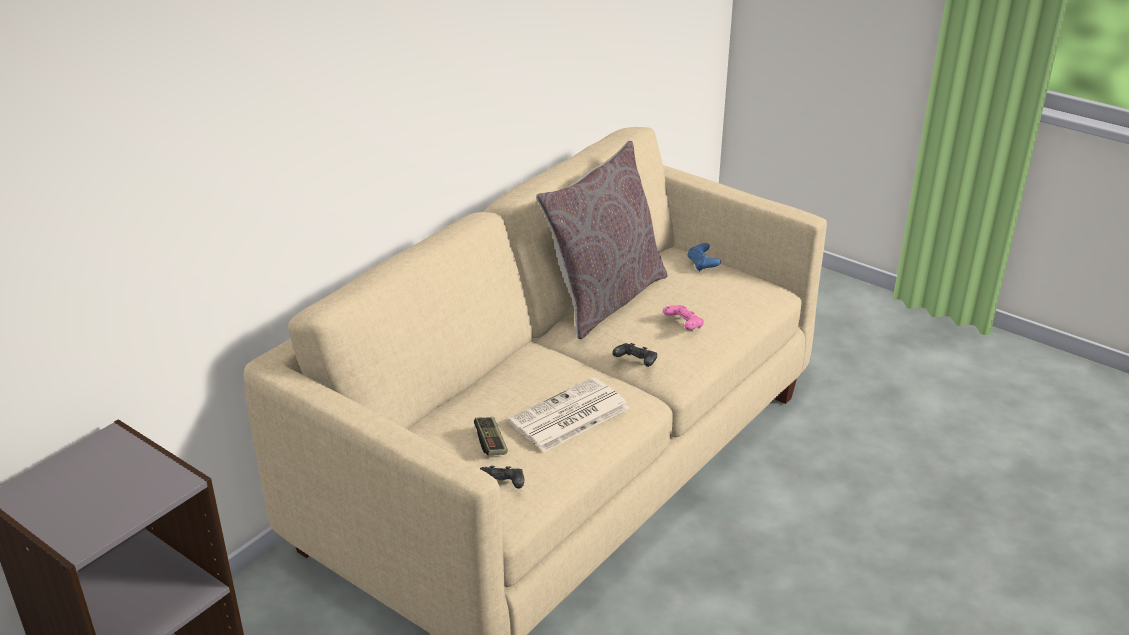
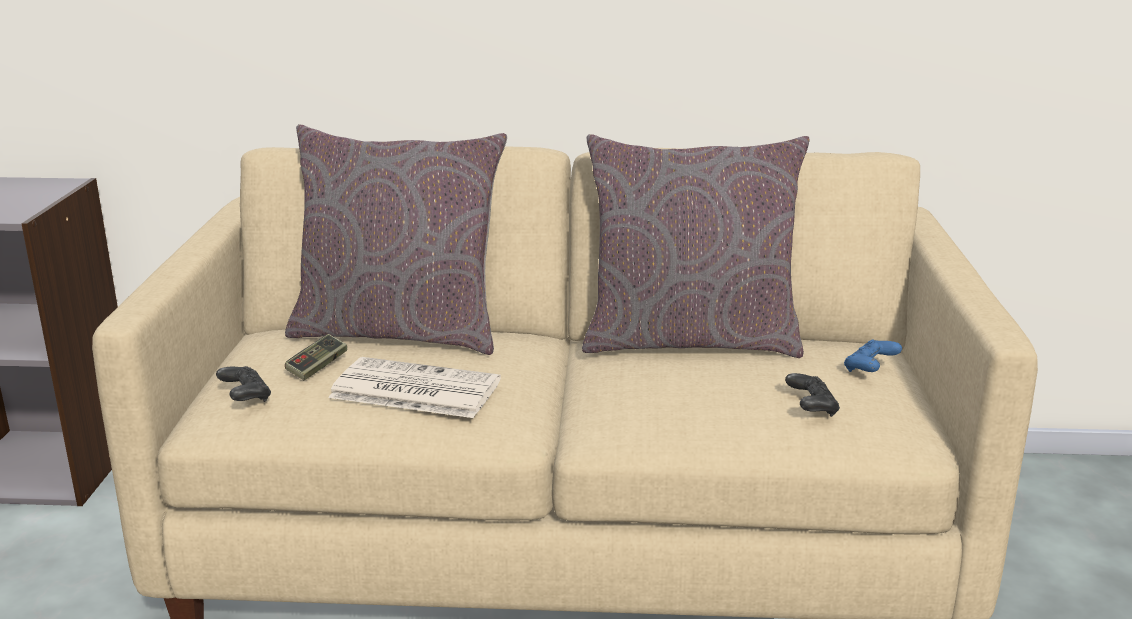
camera: 55 degrees right, 10 degrees down
black game controller [612,343,657,367] -> black game controller moved to [785,373,840,417]
pink game controller [663,305,704,330] -> none
none -> grey pillow [285,124,507,355]

